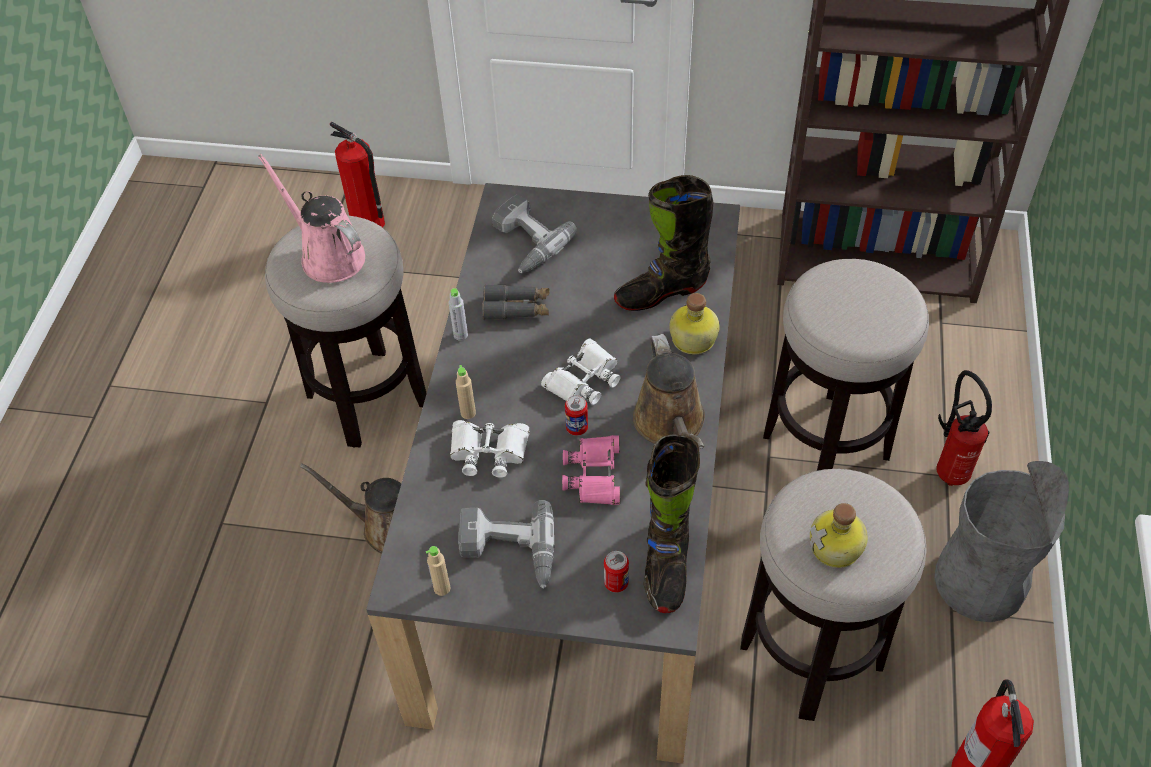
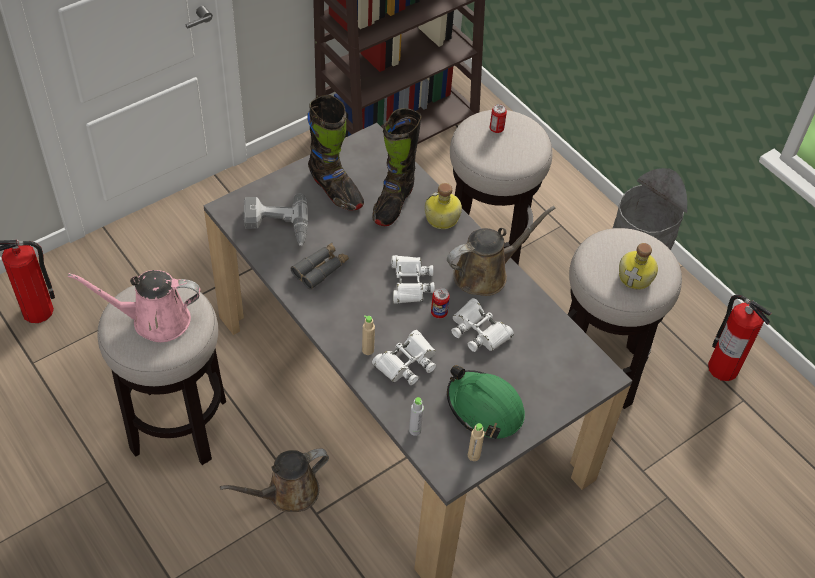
camera: 50 degrees left, 0 degrees up
grey bottle [449,288,468,341] -> grey bottle moved to [409,397,424,436]
power drill [458,500,555,589] -> green hard hat [447,365,525,439]
pink binoculars [562,435,620,505] -> white binoculars [451,298,514,352]
can [604,551,629,593] -> can moved to [490,104,507,133]
brown watering can [633,334,705,449] -> brown watering can turned 60 degrees counterclockwise [447,206,556,296]
black boot [644,434,700,613] -> black boot moved to [307,95,364,210]
fire extinguisher [937,370,992,486] -> none

